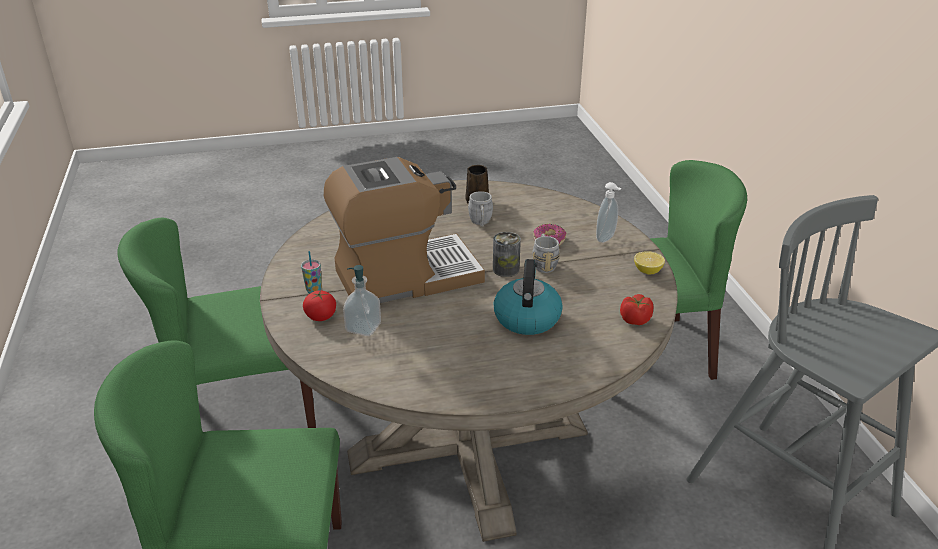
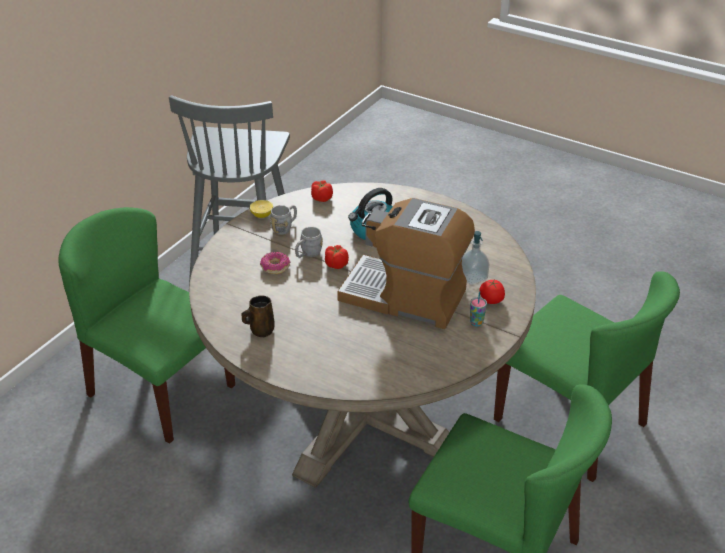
camera: 135 degrees left, 5 degrees up
grey mug [468,191,493,227] -> grey mug moved to [270,205,297,235]
can [493,232,521,277] -> tomato [325,245,349,269]
soap dispenser [596,182,622,243] -> none

